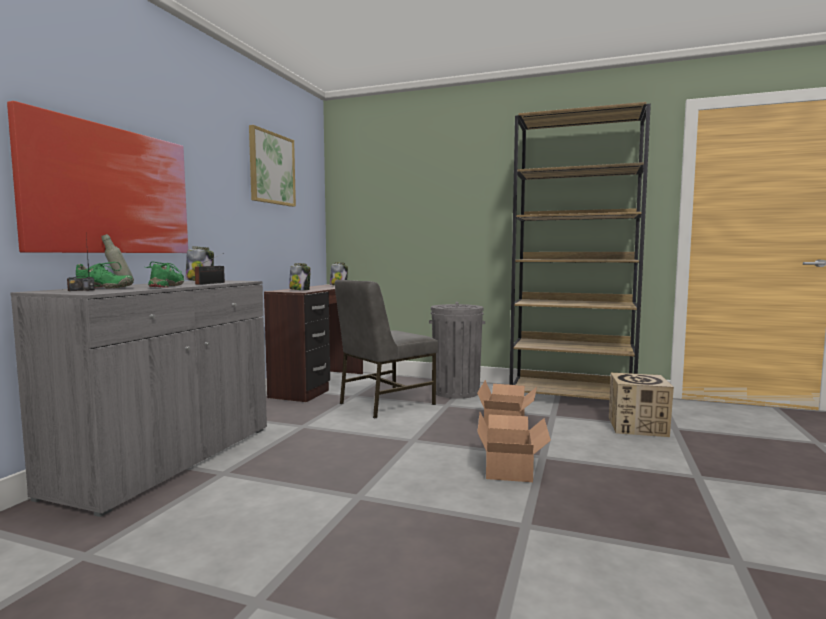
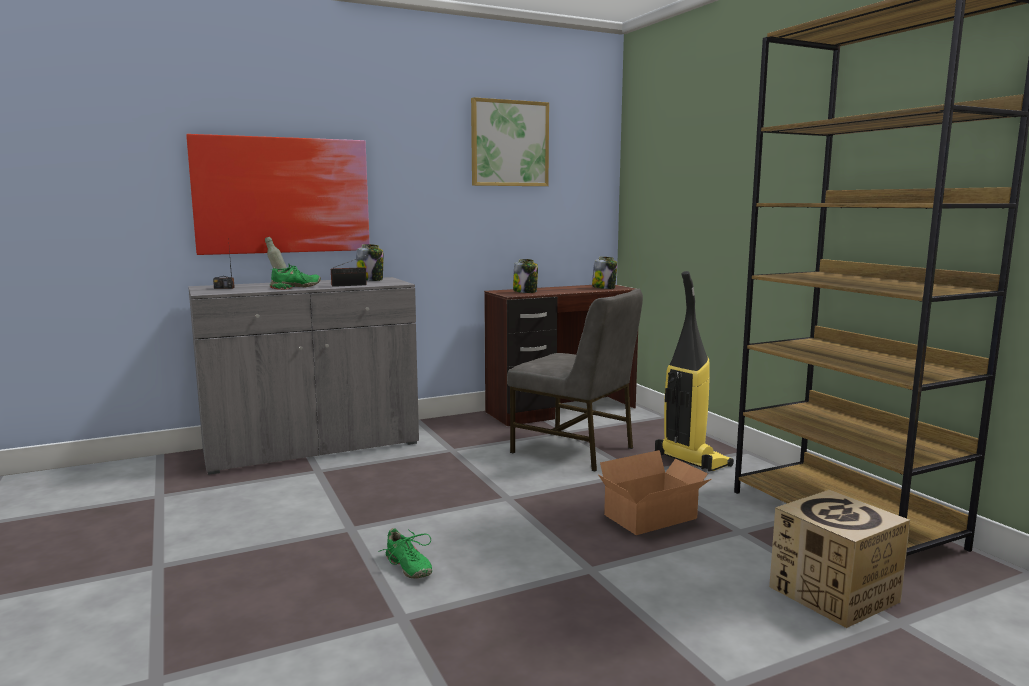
camera: 45 degrees right, 5 degrees up
green shoe [76,262,134,289] -> green shoe moved to [378,528,432,579]
grey chair [335,280,438,418] -> grey chair turned 150 degrees counterclockwise [507,289,643,471]
grey trash can [429,302,485,399] -> vacuum cleaner [655,271,734,472]
cardboard box [477,412,551,482] -> none

